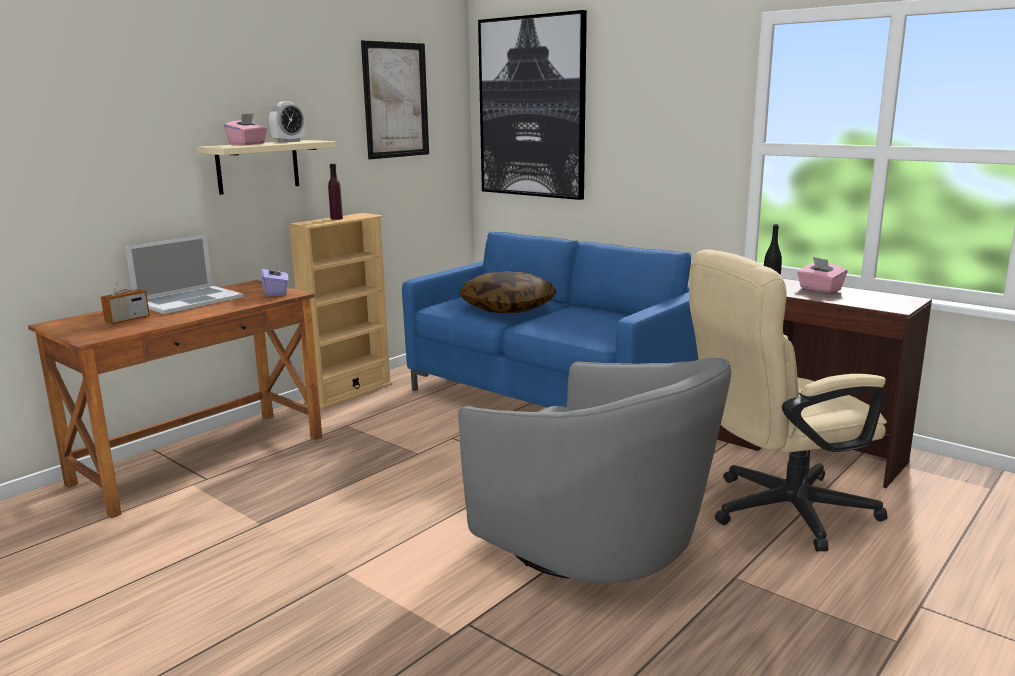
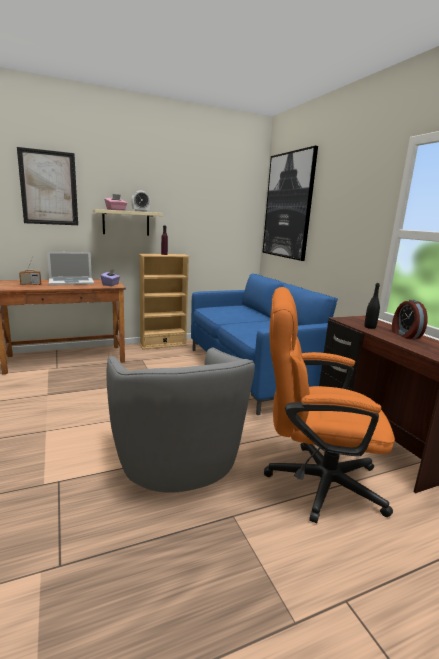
camera: 25 degrees right, 0 degrees up
picture [361,40,429,159] -> picture moved to [17,147,78,225]
pillow [459,271,557,313] -> none
beige office chair [689,249,887,552] -> orange office chair [264,287,395,523]
pink tissue box [797,257,848,293] -> alarm clock [392,300,427,338]

